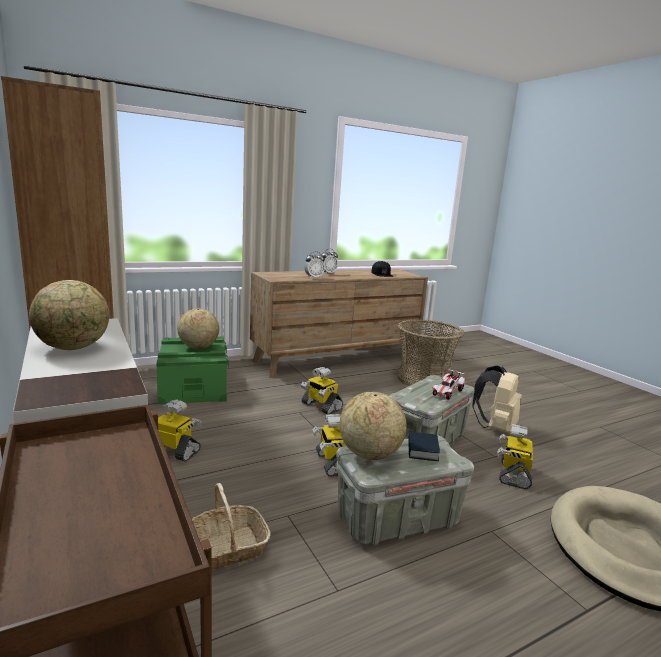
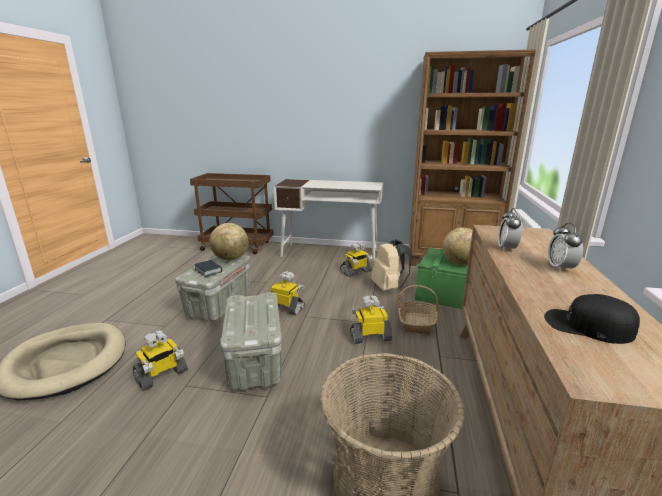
camera: 130 degrees right, 5 degrees up
globe [29,280,109,350] -> none
basket [192,483,271,570] -> basket moved to [398,285,438,334]
toy car [432,367,466,400] -> none
beige backpack [472,366,522,434] -> beige backpack moved to [371,239,412,291]
toy robot [497,424,533,489] -> toy robot turned 75 degrees clockwise [133,330,188,391]

